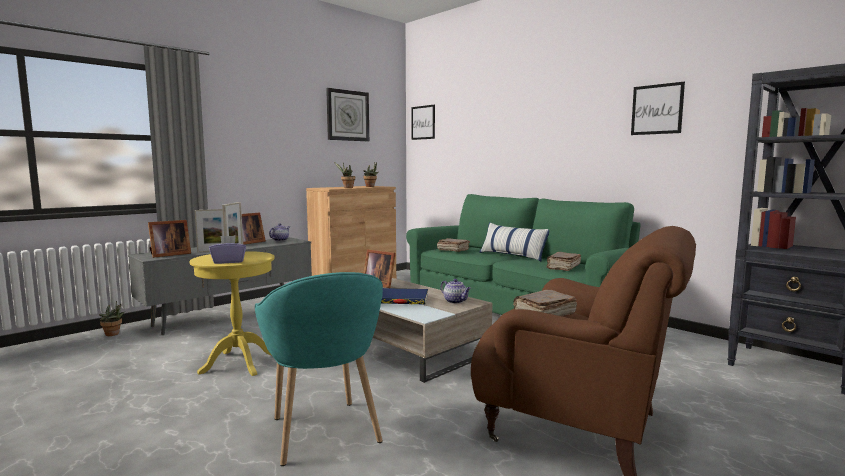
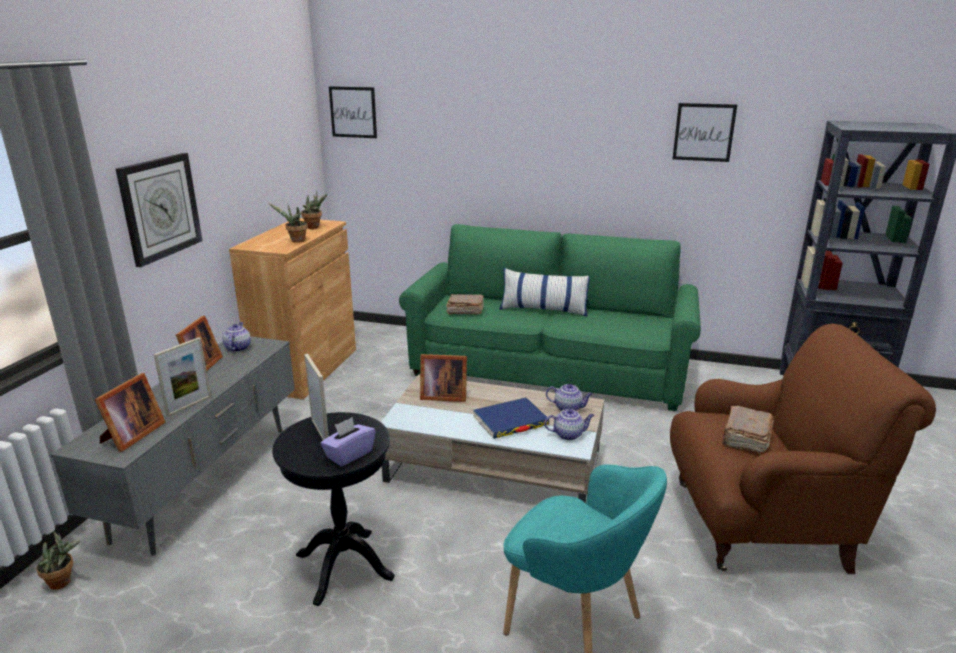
camera: 30 degrees left, 15 degrees up
yellow side table [190,251,275,376] -> black side table [272,412,395,606]
wall clock [326,88,369,141] -> wall clock moved to [116,153,202,267]
brown book [547,252,581,271] -> none
none -> teapot [545,409,594,440]

